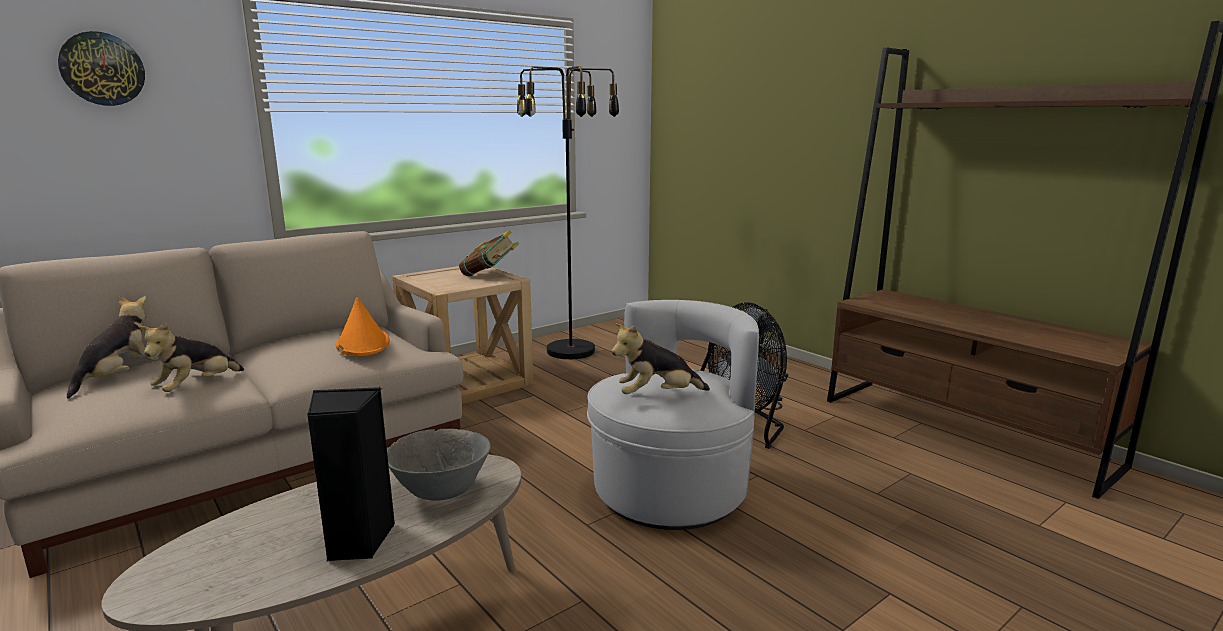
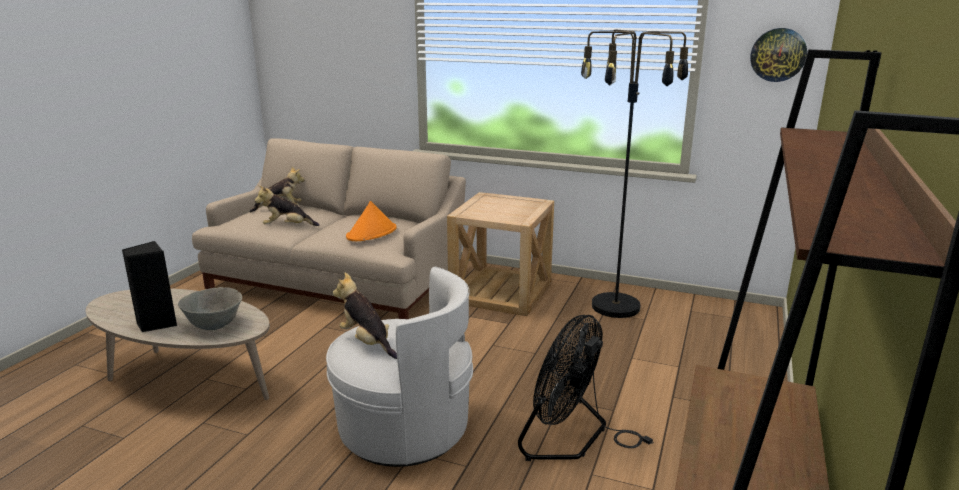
camera: 60 degrees right, 5 degrees up
wall clock [58,31,145,106] -> wall clock moved to [750,28,807,82]
book [459,230,519,276] -> none

